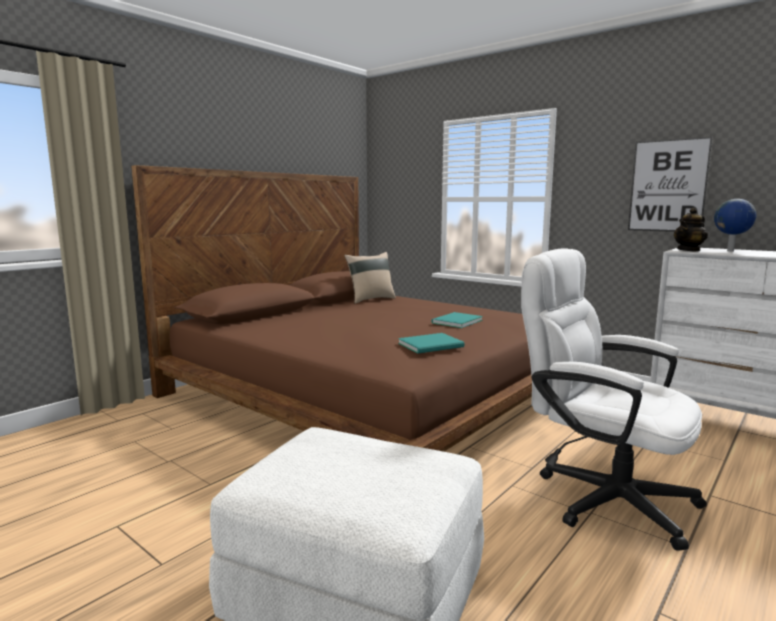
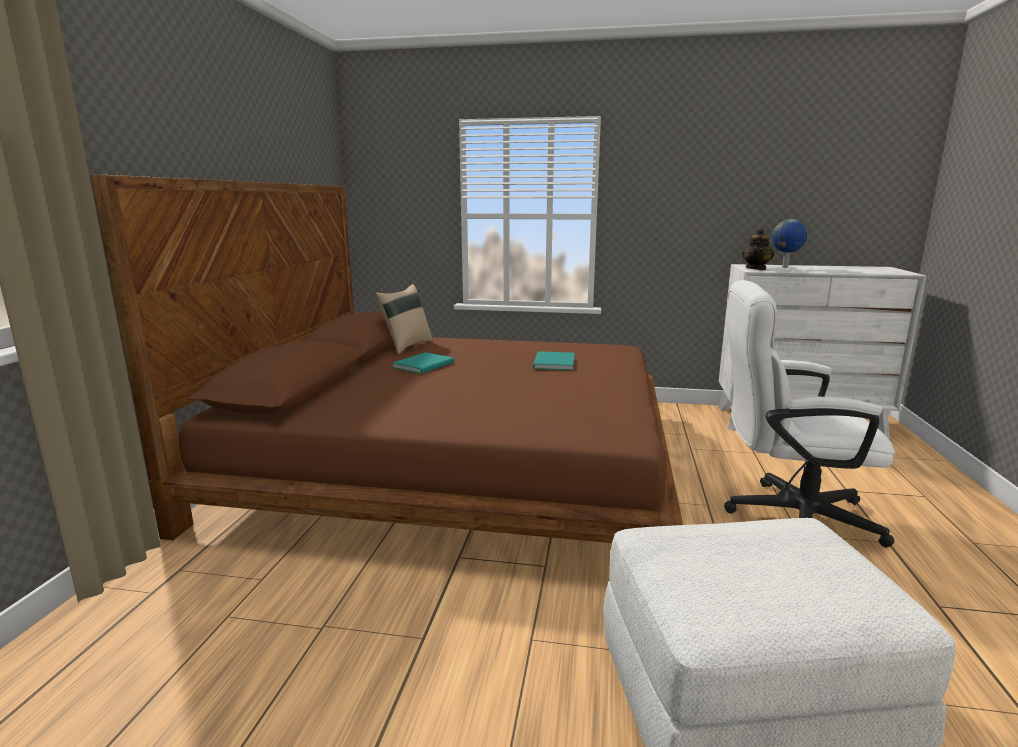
camera: 30 degrees left, 5 degrees up
turquoise book [398,333,464,353] -> turquoise book moved to [392,352,454,374]
picture [628,136,713,232] -> none

